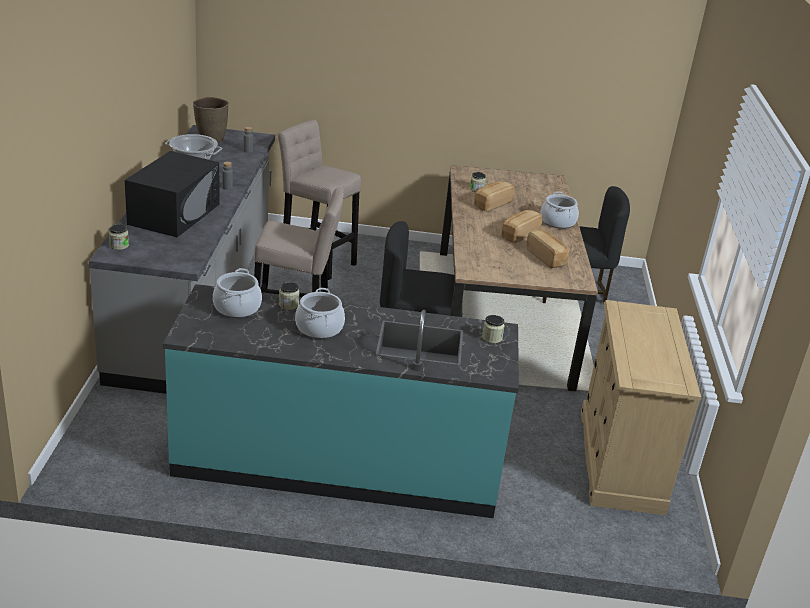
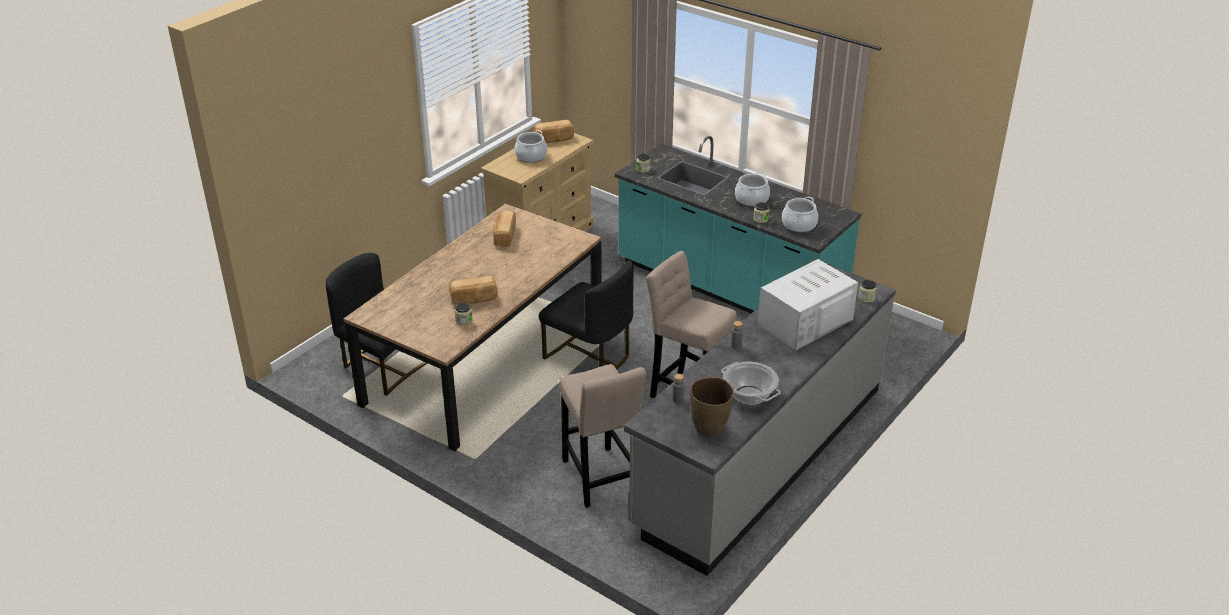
camera: 145 degrees left, 5 degrees up
black microwave [125,151,219,237] -> white microwave [758,259,858,351]
bread [501,210,542,244] -> bread moved to [534,120,574,143]
cooking pot [541,191,579,229] -> cooking pot moved to [514,130,547,163]

